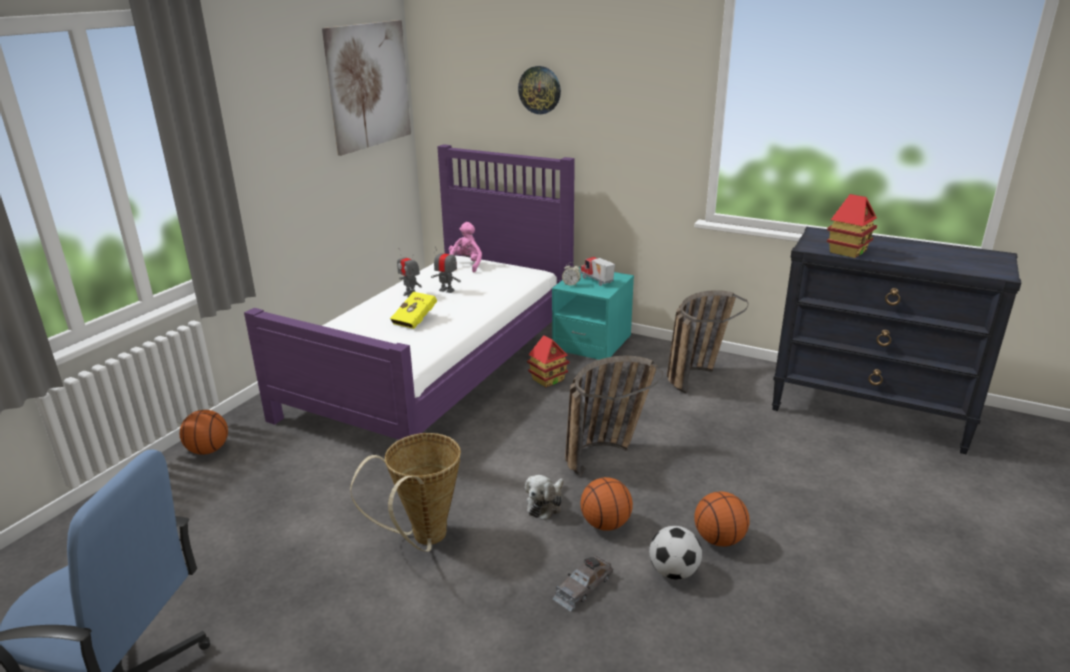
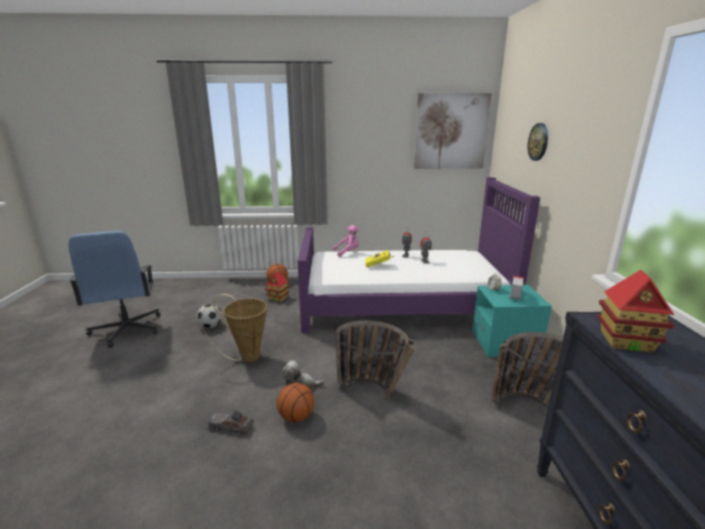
camera: 60 degrees right, 5 degrees down
pink plush toy [449,222,482,273] -> pink plush toy moved to [333,225,359,257]
toy house [527,335,569,387] -> toy house moved to [264,271,290,302]
football [649,526,702,580] -> football moved to [197,304,222,328]
basketball [694,491,750,546] -> none

